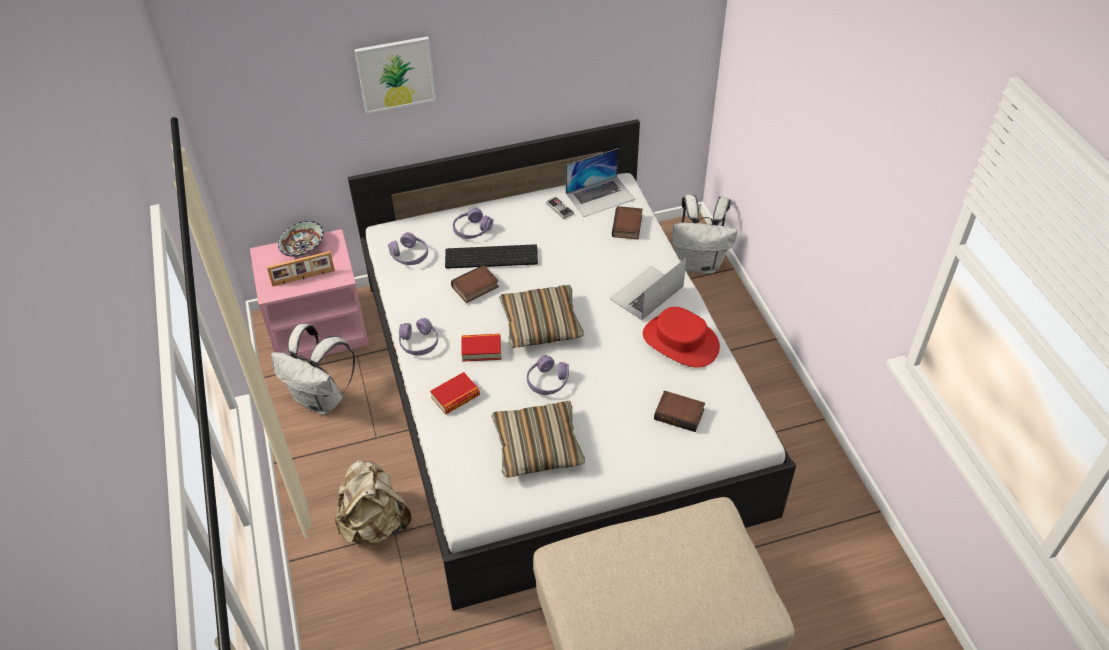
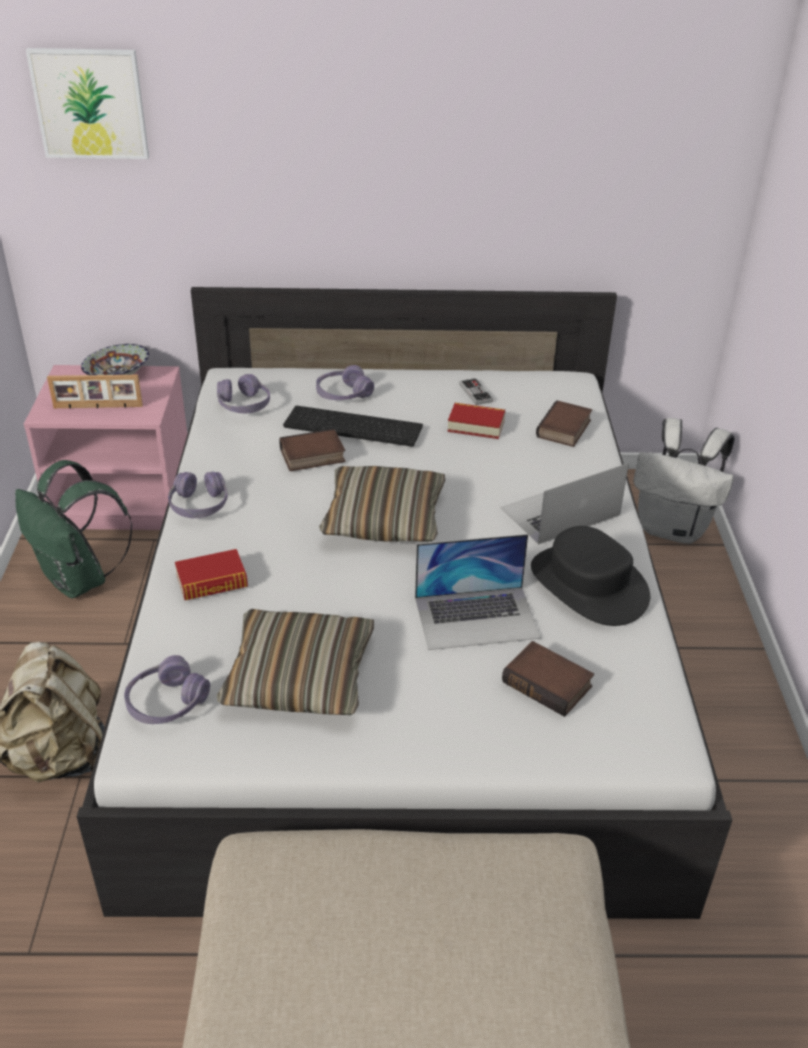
camera: 15 degrees right, 10 degrees down
white backpack [271,324,355,415] -> green backpack [15,460,133,598]
picture [354,36,436,114] -> picture moved to [26,48,149,159]
book [461,334,501,362] -> book moved to [448,403,505,439]
purple headphones [527,355,569,395] -> purple headphones moved to [124,655,210,724]
laptop [566,148,635,217] -> laptop moved to [415,534,541,650]
red hat [643,307,720,368] -> black hat [531,526,650,626]

